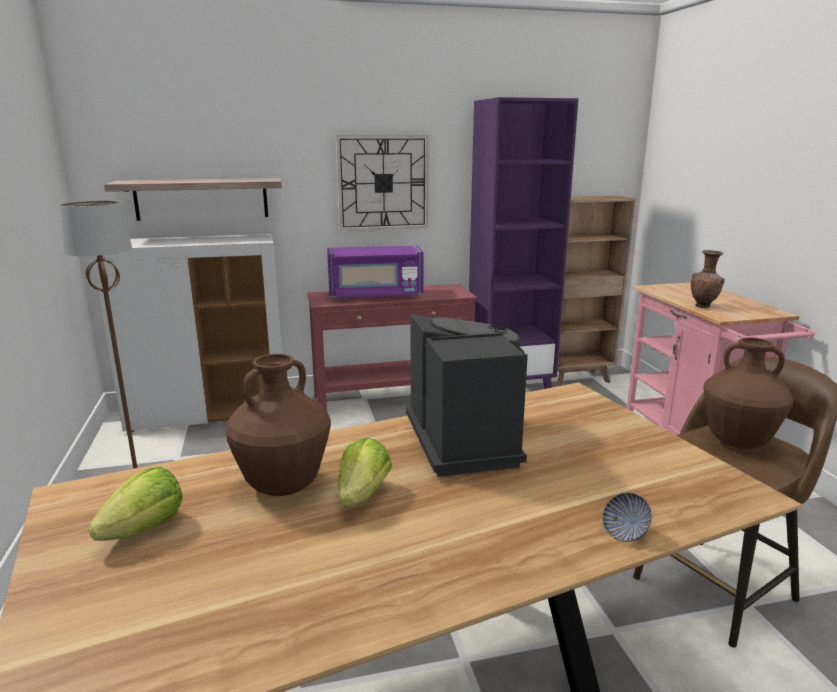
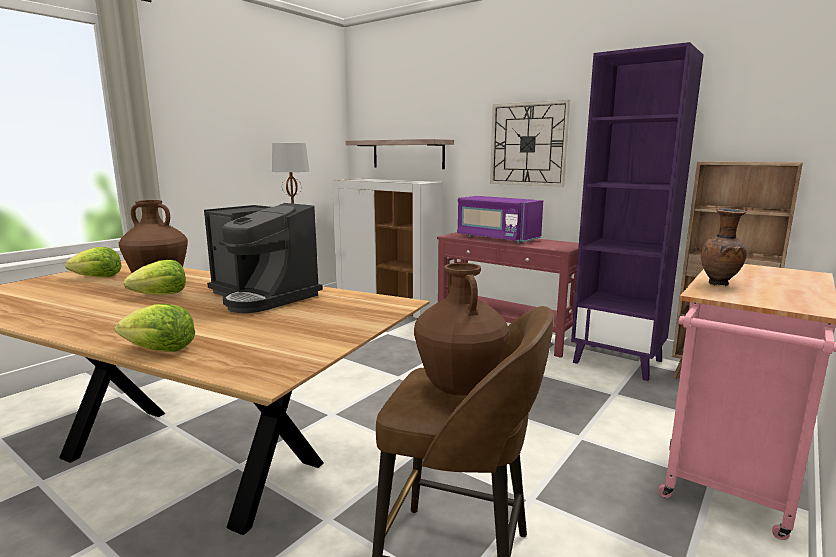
camera: 50 degrees right, 5 degrees down
coffee machine [406,314,528,477] -> coffee machine turned 90 degrees clockwise [204,203,323,313]
bowl [602,493,652,542] -> lettuce [115,304,195,352]

